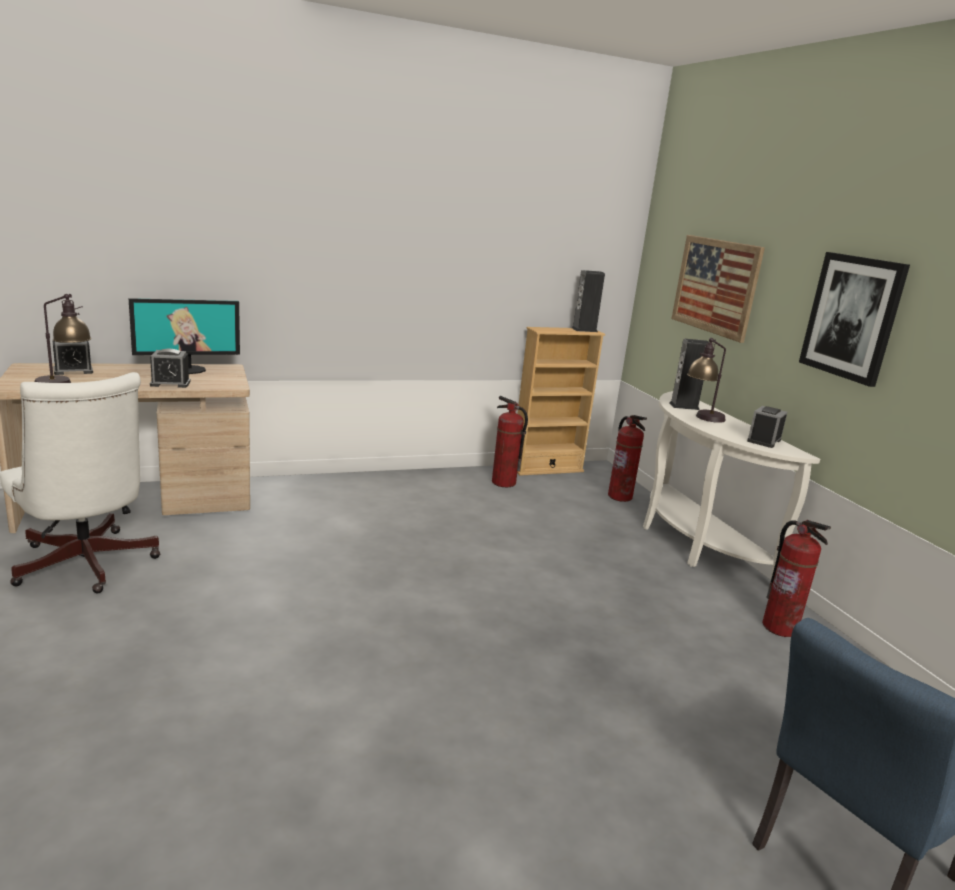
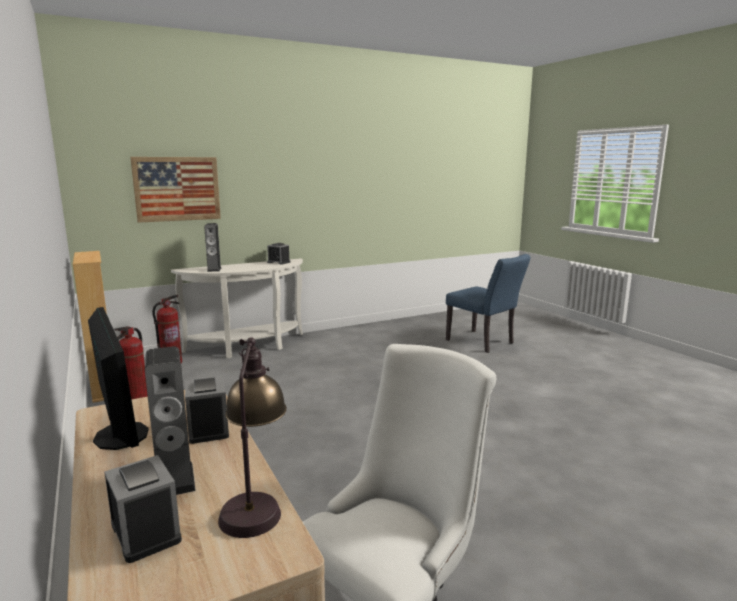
camera: 95 degrees left, 5 degrees down
speaker [572,270,605,332] -> speaker moved to [145,346,196,495]
table lamp [687,338,726,423] -> none
fire extinguisher [762,520,831,637] -> none
picture [799,252,910,387] -> none

